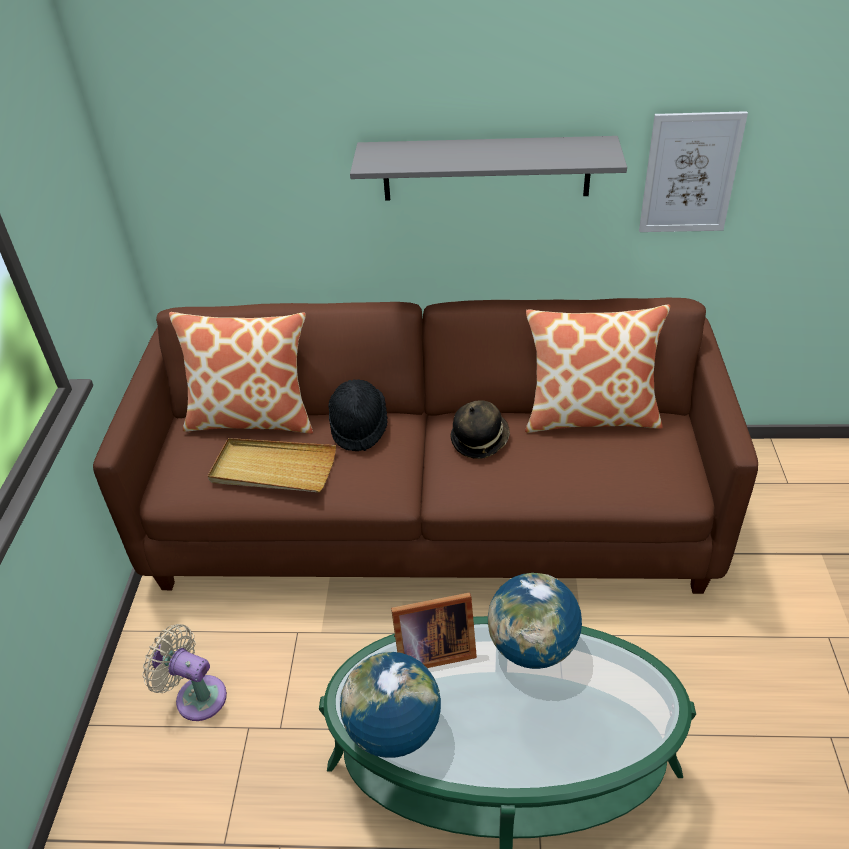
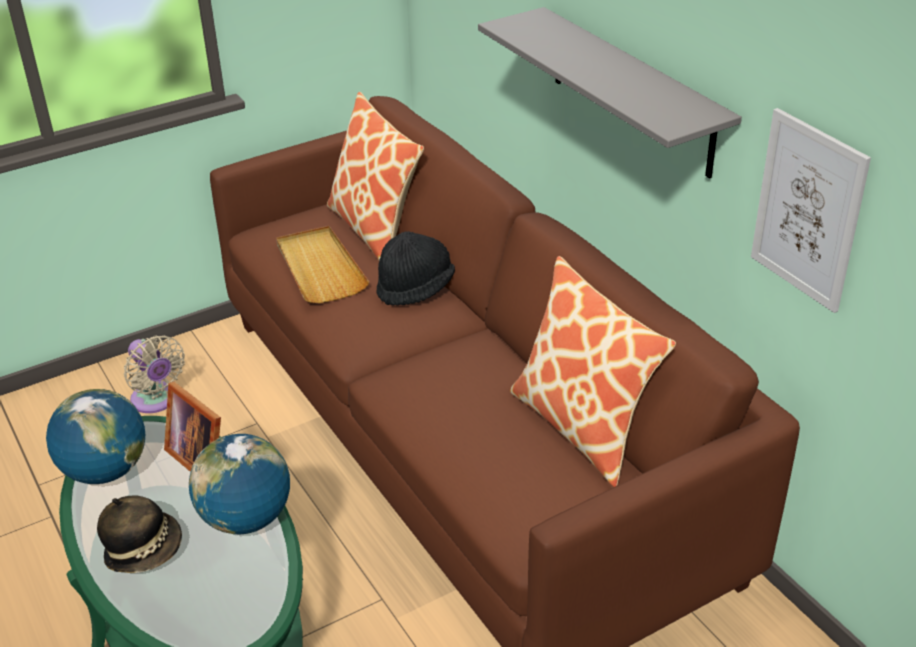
camera: 55 degrees right, 5 degrees down
beige fan [142,624,227,721] -> beige fan turned 150 degrees clockwise [124,335,185,413]
hat [450,401,510,459] -> hat moved to [97,495,182,573]

